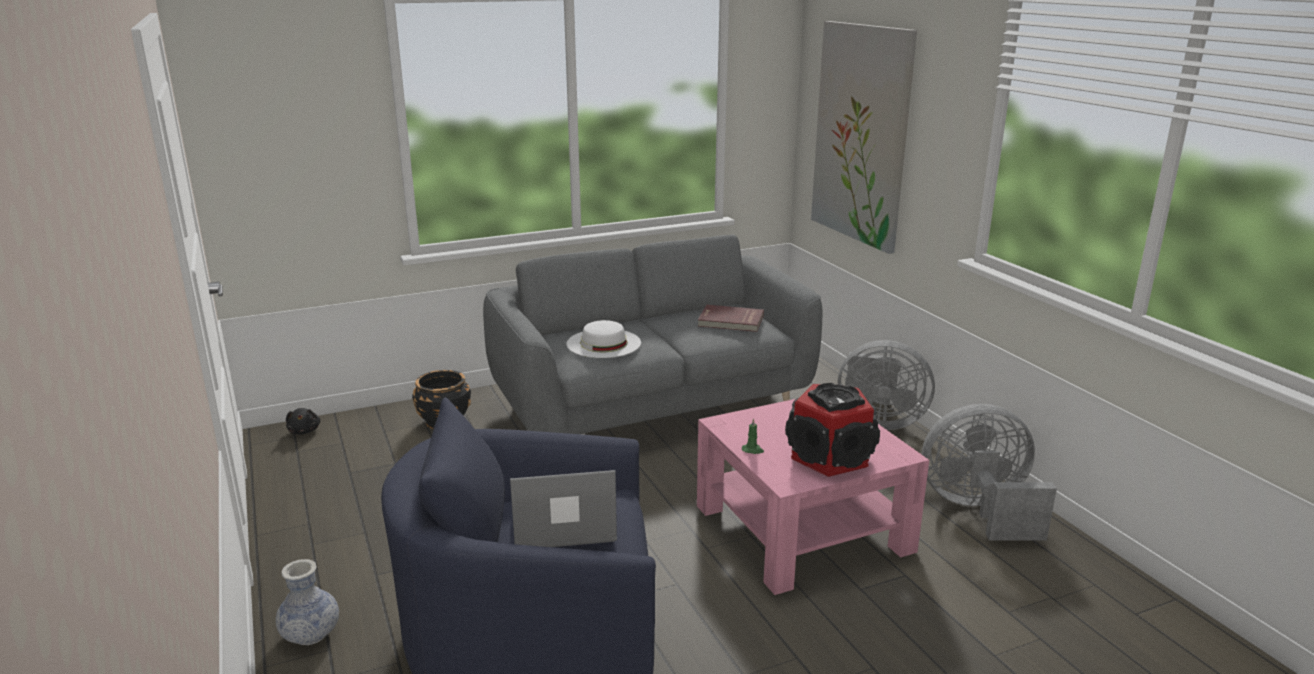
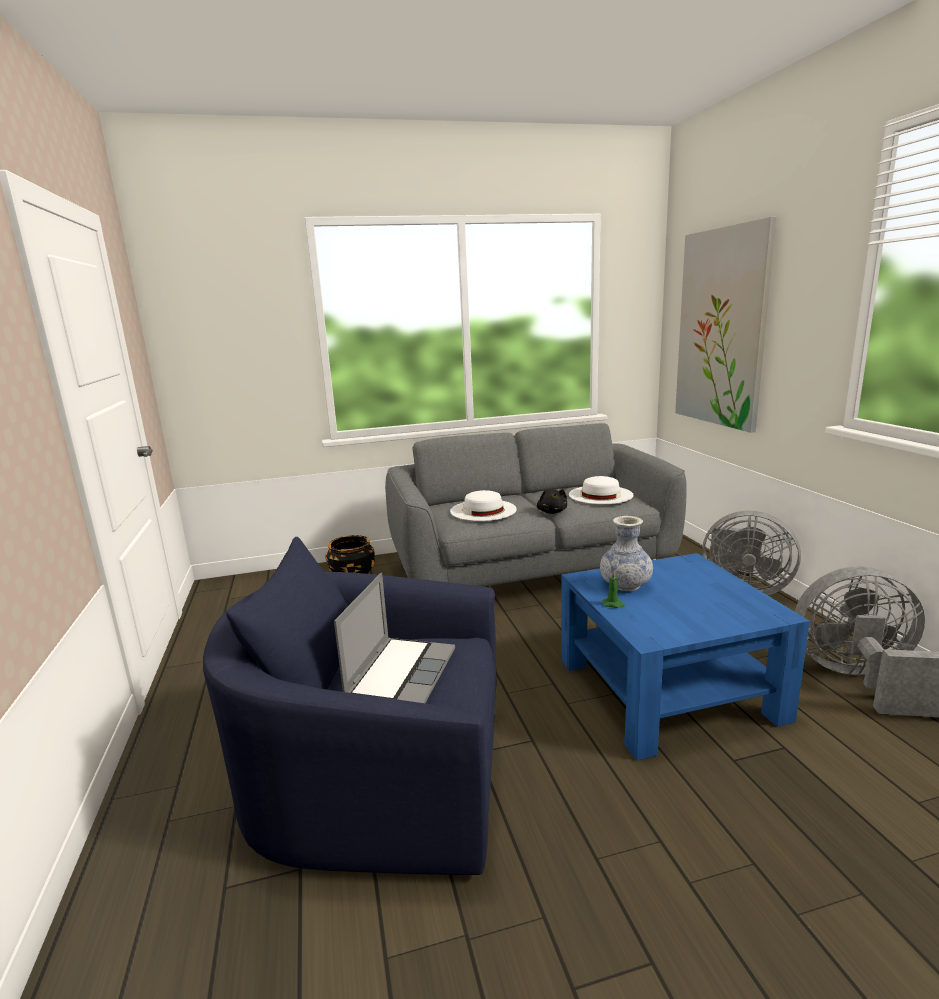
camera: 10 degrees right, 5 degrees down
vase [276,559,339,645] -> vase moved to [600,516,653,591]
black plush toy [286,408,320,434] -> black plush toy moved to [537,489,567,514]
laptop [510,470,617,547] -> laptop turned 105 degrees clockwise [334,573,455,703]
pink coffee table [697,399,929,595] -> blue coffee table [562,553,810,761]
red book [698,305,764,332] -> white hat [569,476,634,504]
speaker [785,383,880,477] -> none

